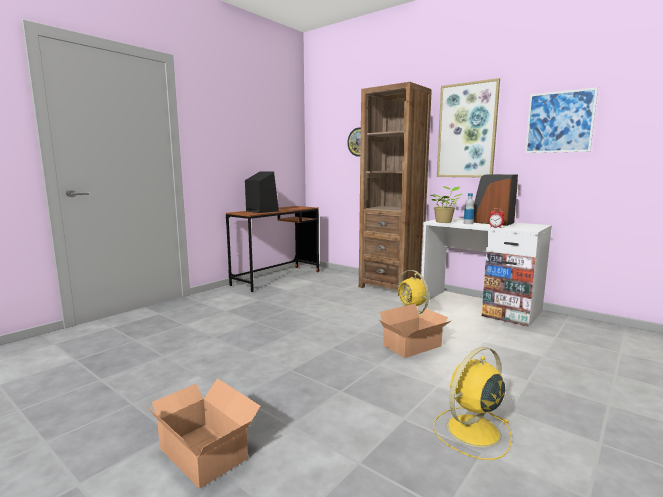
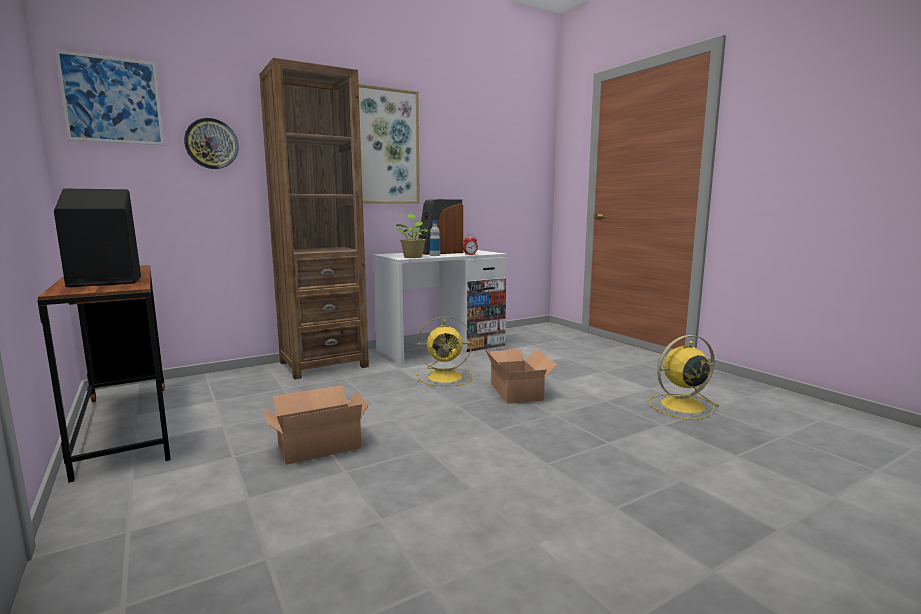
camera: 70 degrees left, 0 degrees up
cardboard box [145,378,260,489] -> cardboard box moved to [263,385,369,465]
yellow fan [433,347,512,460] -> yellow fan turned 90 degrees clockwise [648,335,719,420]
picture [525,87,598,153] -> picture moved to [55,50,164,145]

